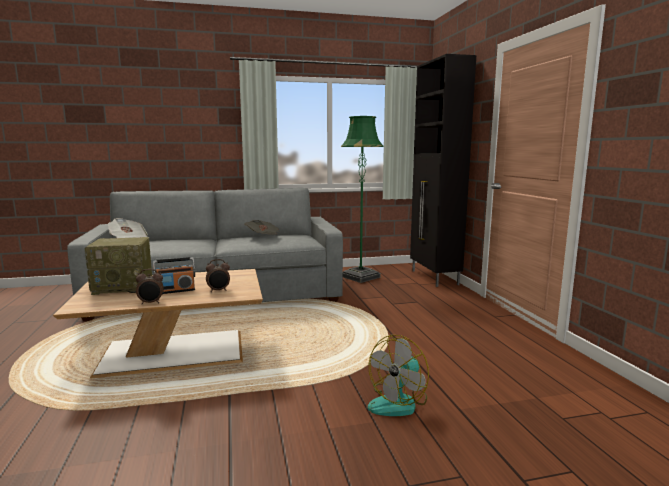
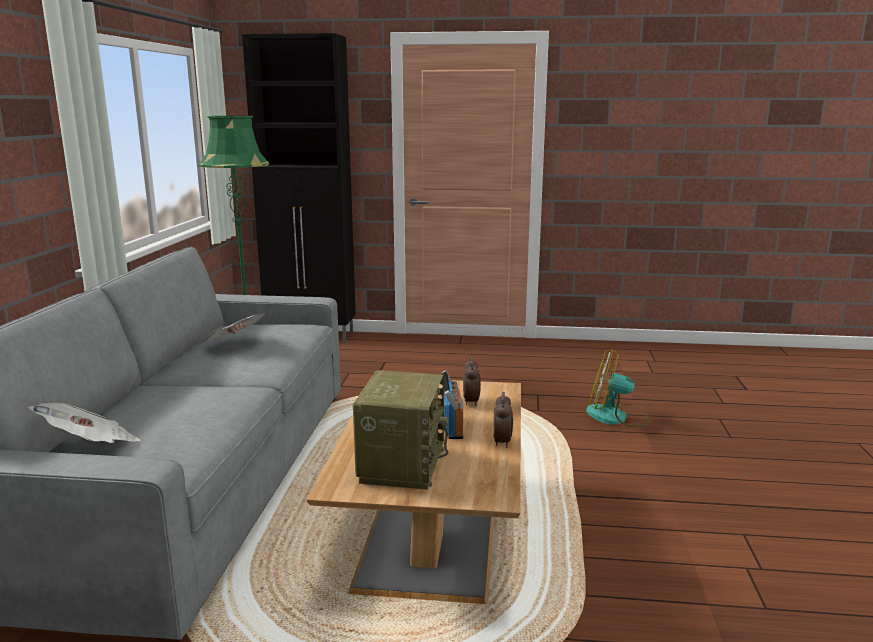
camera: 70 degrees left, 5 degrees up
fan [368,335,429,416] -> fan turned 135 degrees clockwise [586,349,650,427]

